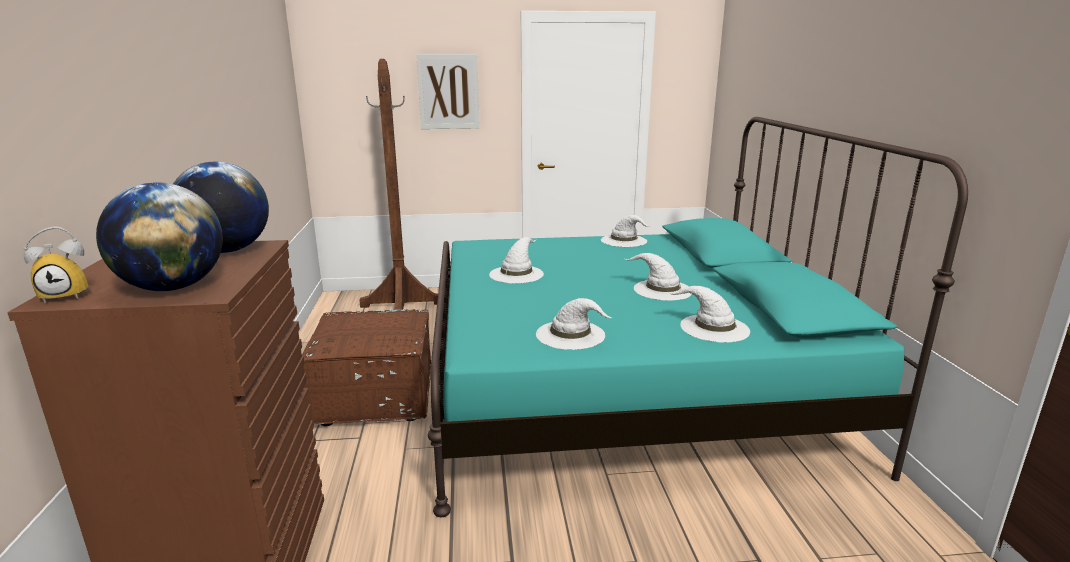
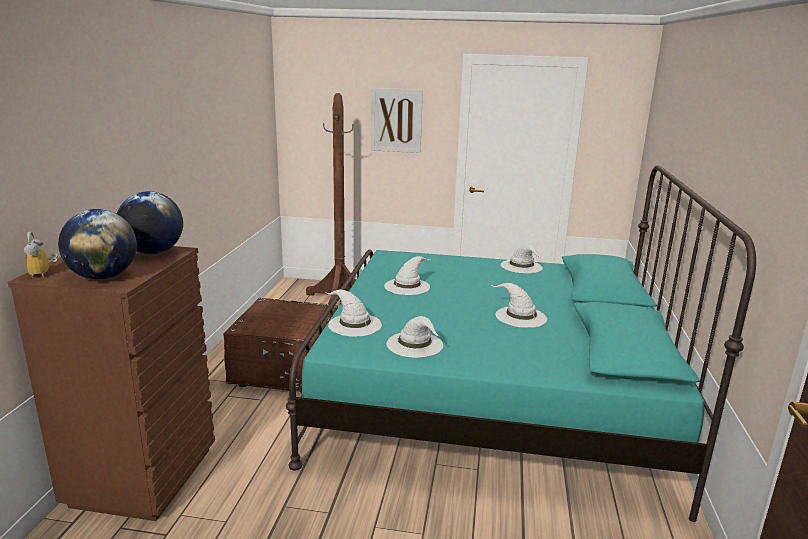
camera: 15 degrees right, 0 degrees up
alarm clock [23,226,88,303] -> alarm clock turned 75 degrees clockwise [24,231,58,278]
white hat [668,286,750,343] -> white hat moved to [325,289,382,336]

